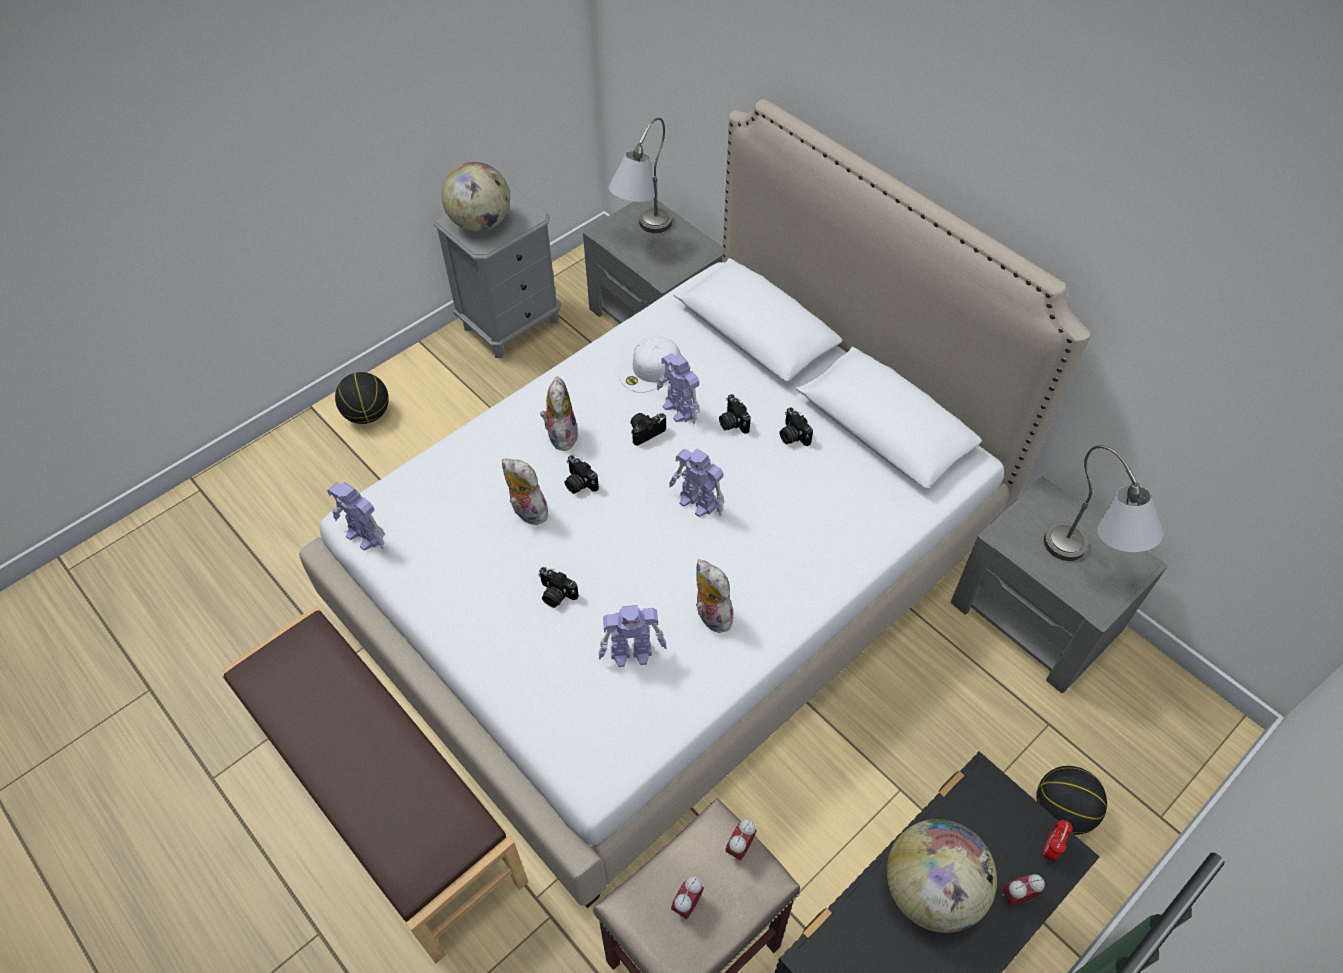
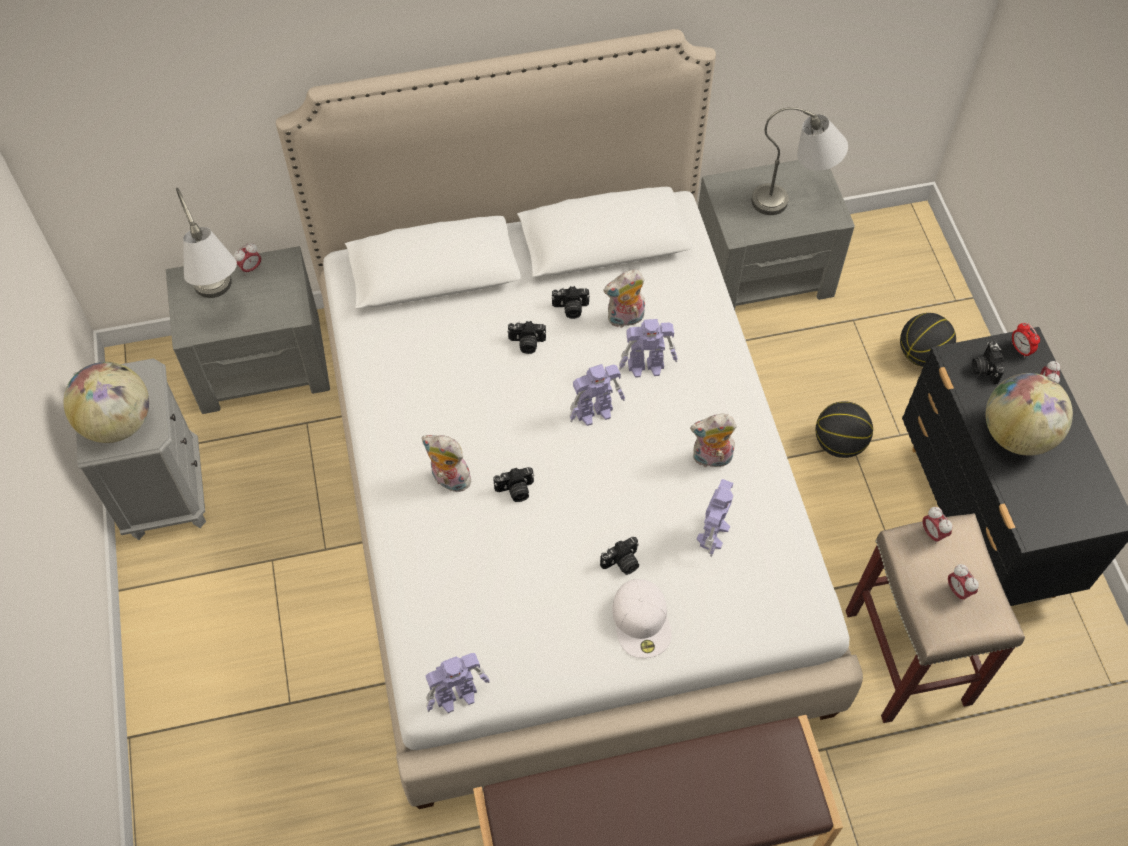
camera: 60 degrees left, 5 degrees up
basketball [335,372,389,424] -> basketball moved to [815,401,873,458]
plush toy [502,459,548,525] -> plush toy moved to [603,270,645,328]
white cap [618,336,681,393] -> white cap moved to [612,579,672,658]
camera [631,413,666,445] -> camera moved to [972,341,1005,384]
toy robot [657,354,700,424] -> toy robot moved to [619,319,677,378]
none -> alarm clock [234,243,261,276]

